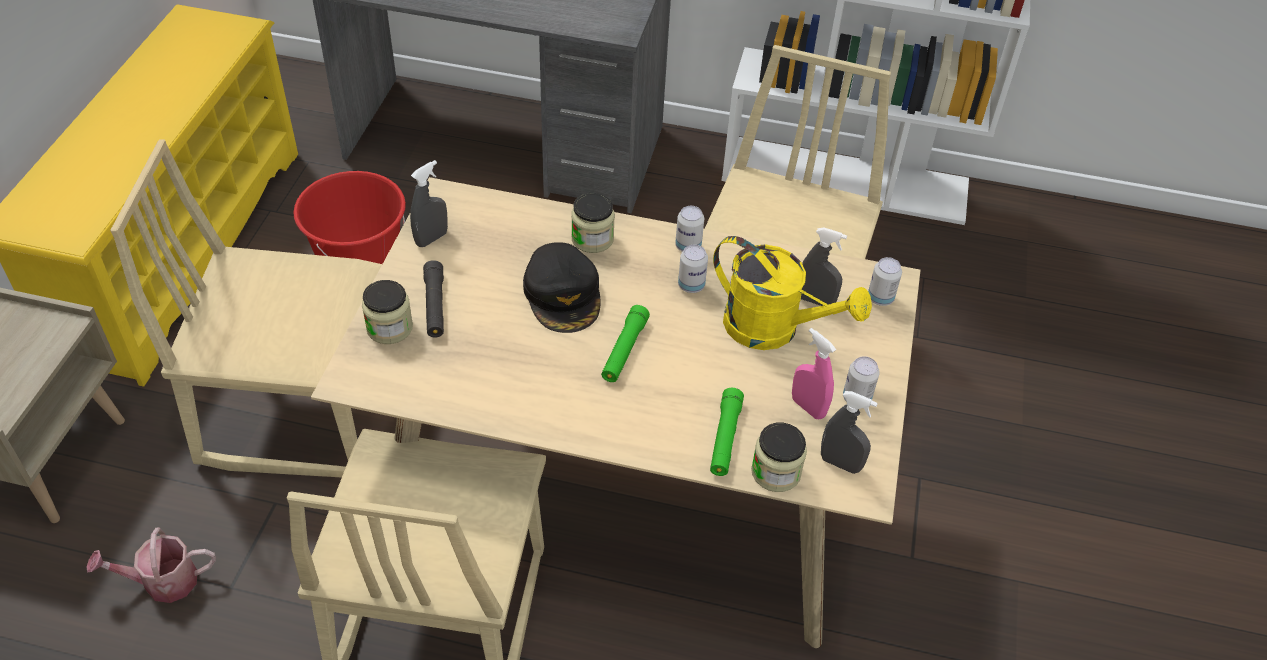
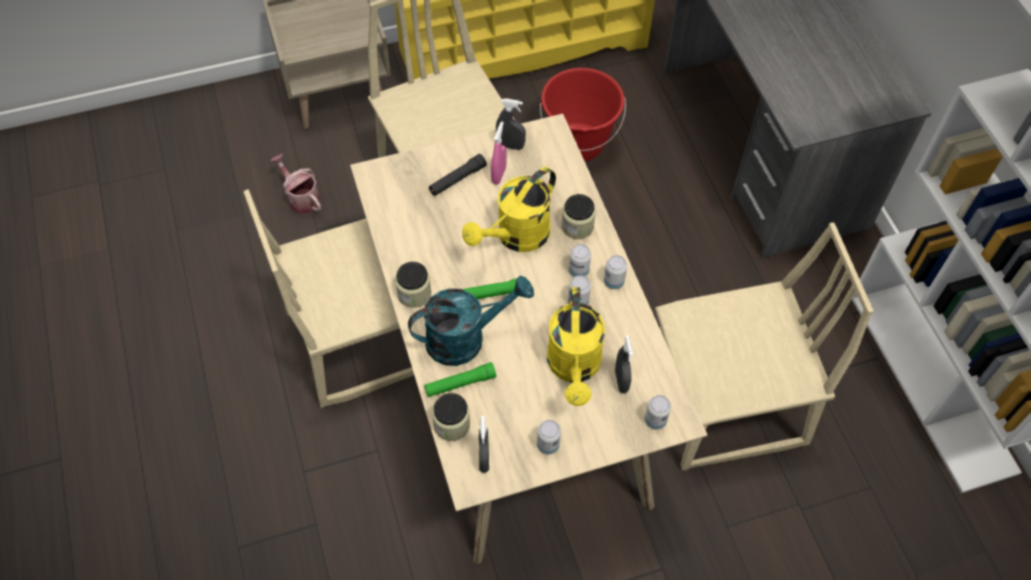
camera: 60 degrees right, 10 degrees up
jar [362,280,413,344] -> jar moved to [395,262,431,308]
black cap [523,242,601,333] -> yellow watering can [462,167,556,252]
pink spray bottle [792,328,836,419] -> pink spray bottle moved to [491,122,507,184]
none -> turquoise watering can [408,276,534,366]
none -> can [569,244,591,277]

